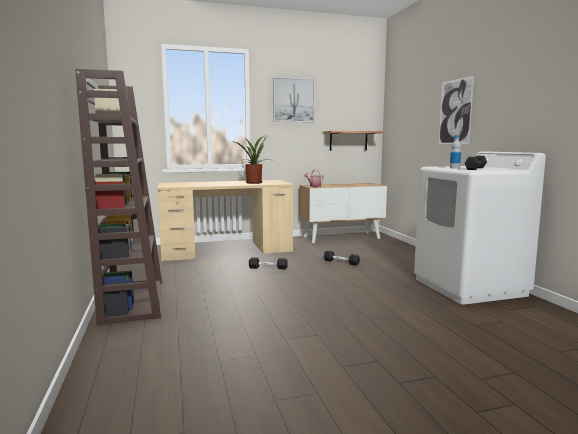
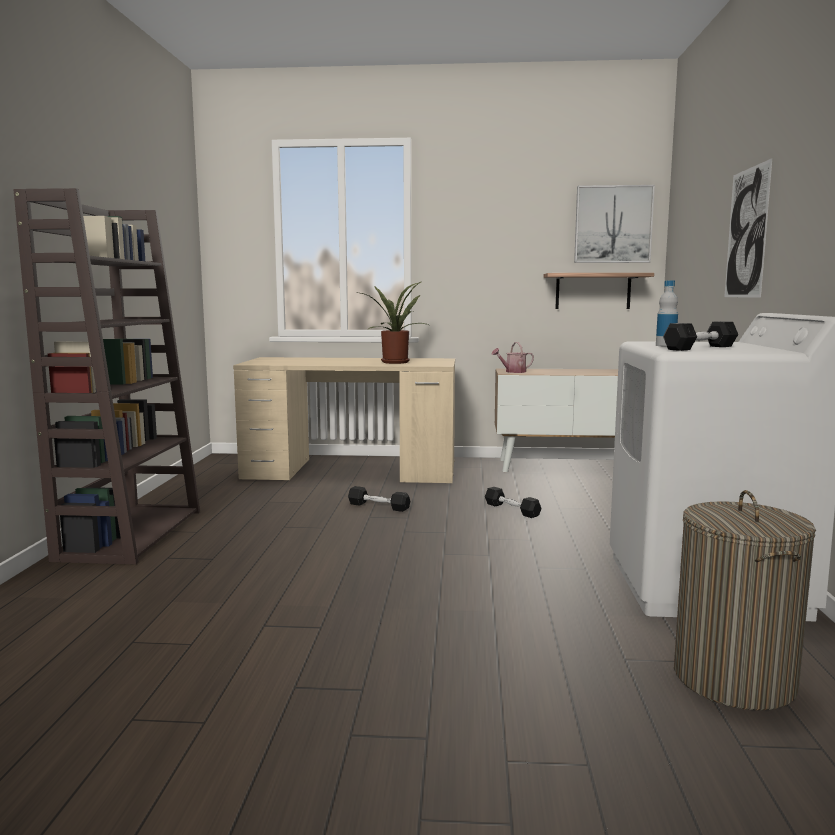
camera: 20 degrees right, 0 degrees up
picture [273,77,315,122] -> picture moved to [574,185,655,263]
none -> laundry basket [674,490,816,711]

